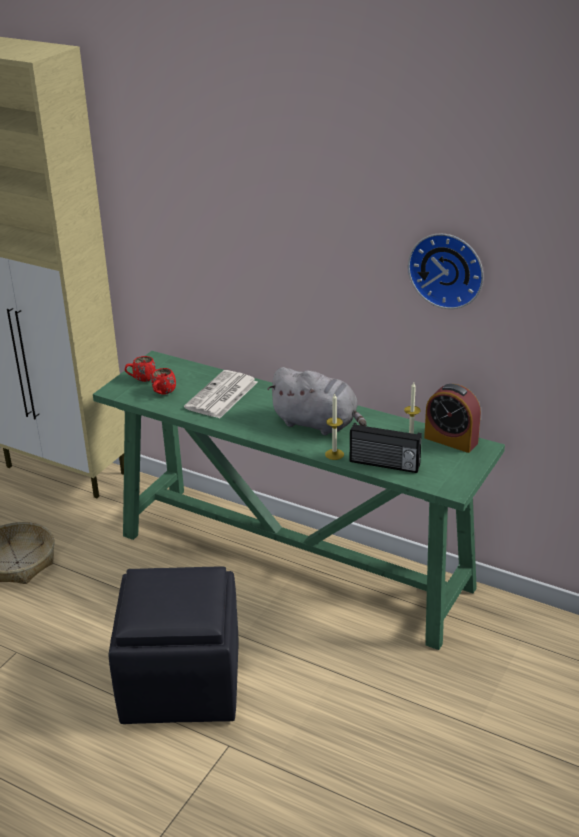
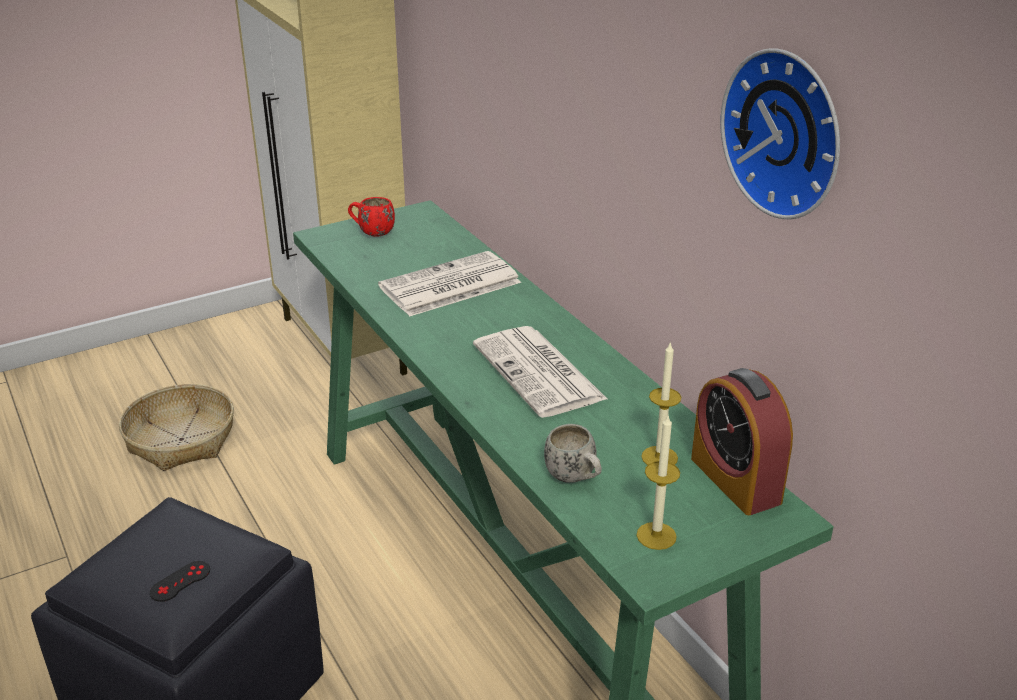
camera: 30 degrees right, 0 degrees up
red mug [151,368,176,395] -> none
grey plush toy [267,367,367,435] -> newspaper [473,326,607,418]
candle [325,394,344,460] -> candle moved to [636,416,680,550]
radio [350,423,422,473] -> white mug [544,424,602,483]
none -> black game controller [150,561,210,602]

